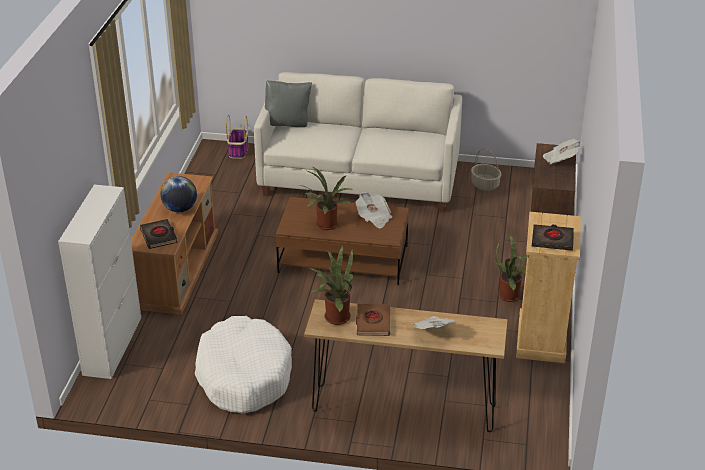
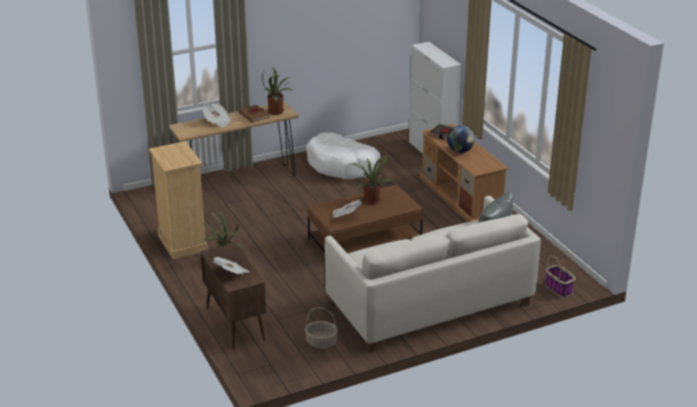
camera: 145 degrees right, 5 degrees down
black book [532,224,574,251] -> none

